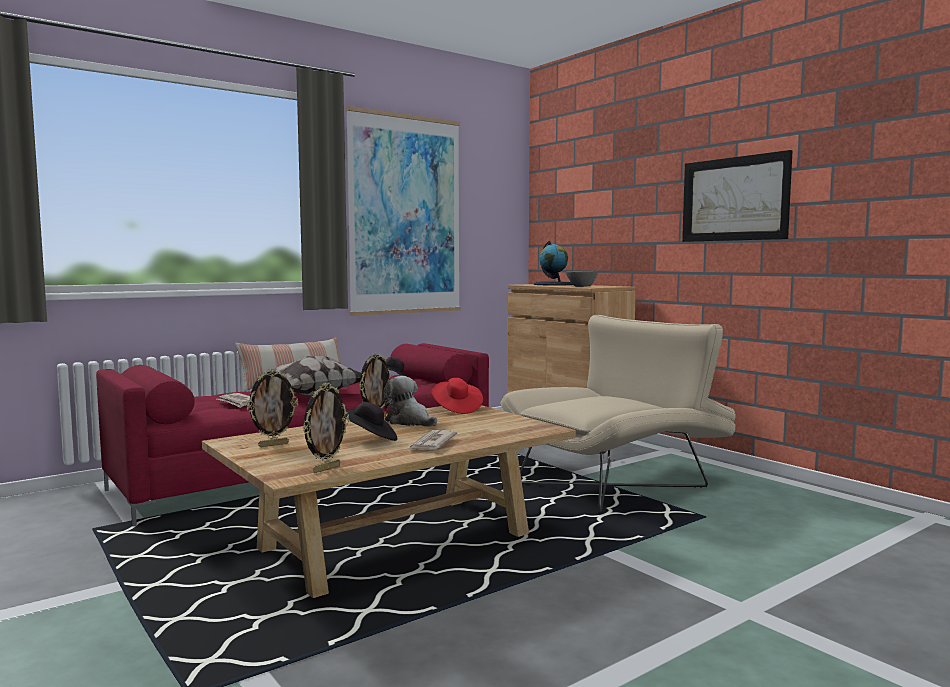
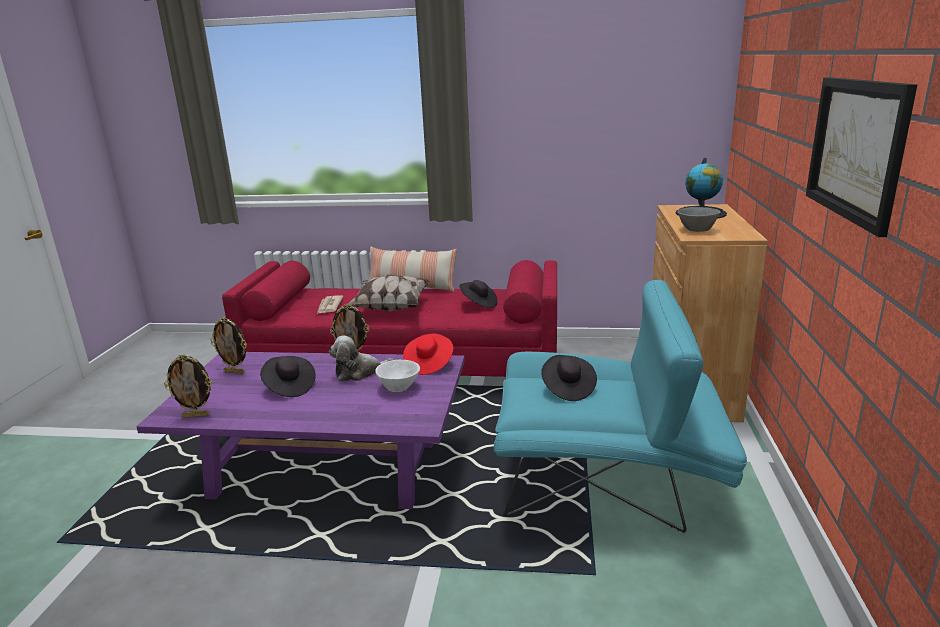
camera: 45 degrees right, 15 degrees up
beige coffee table [202,405,576,598] -> purple coffee table [136,352,465,509]
picture [345,106,461,316] -> none
plush toy [383,376,437,427] -> plush toy turned 105 degrees counterclockwise [329,336,394,381]
newspaper [409,430,457,451] -> none
beige armchair [501,315,736,514] -> turquoise armchair [494,280,747,533]
none -> white bowl [375,360,420,392]
none -> black hat [541,355,597,401]

